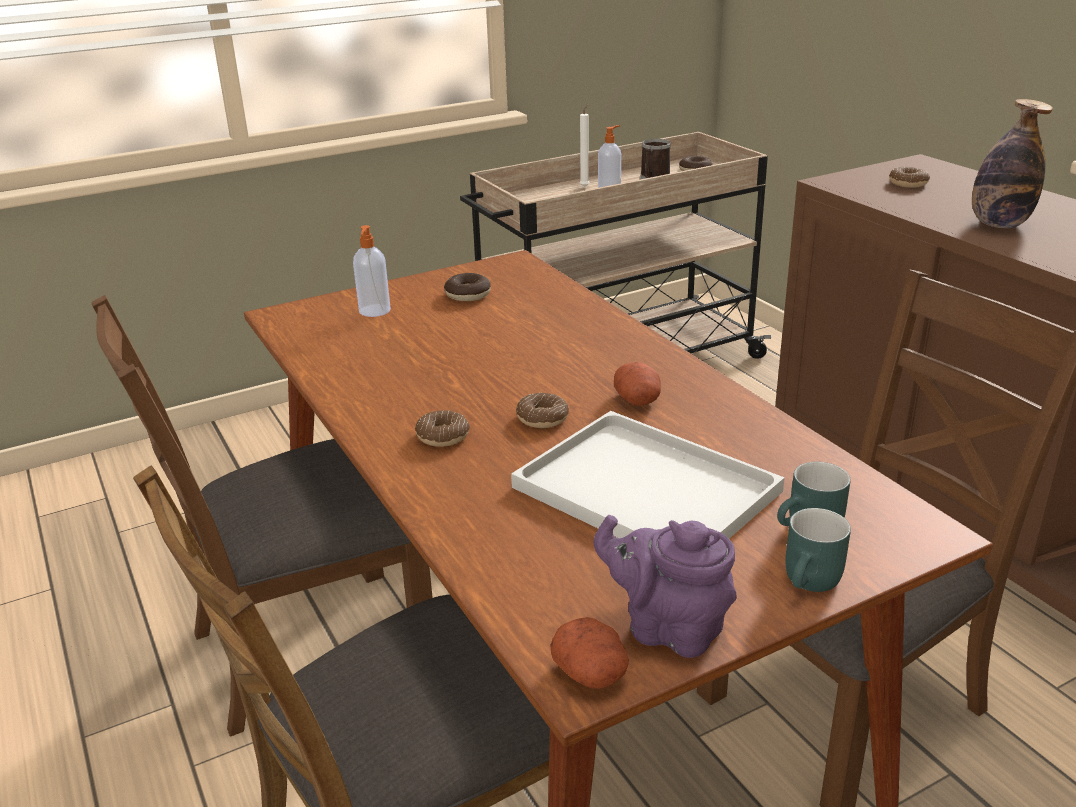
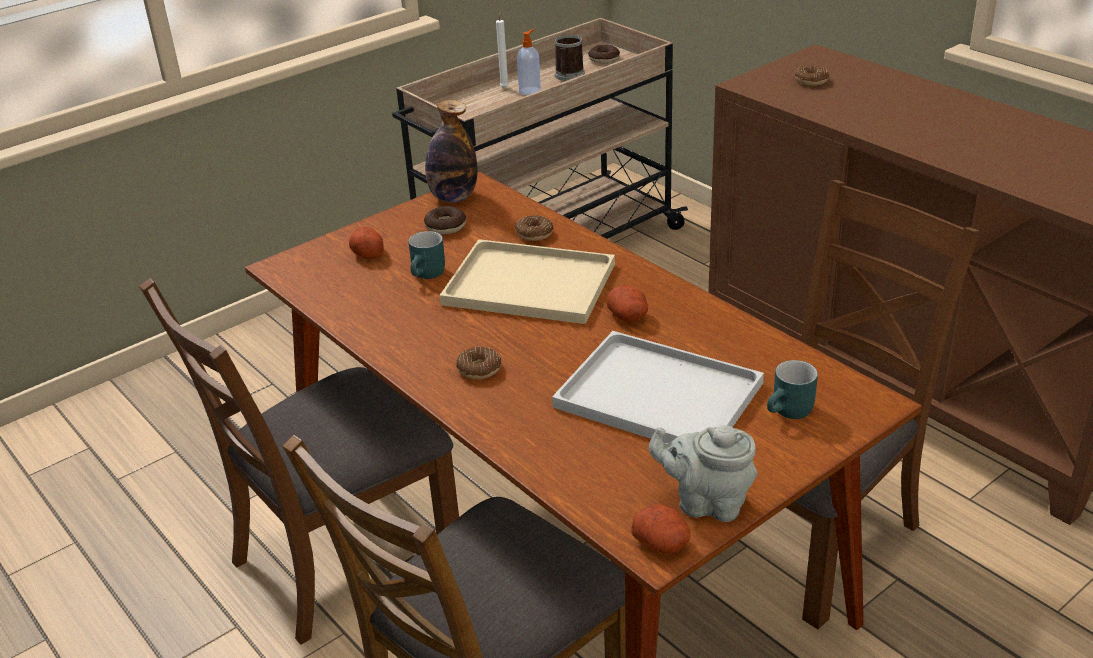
camera: 10 degrees left, 5 degrees up
soap dispenser [353,225,391,317] -> potato [349,227,384,259]
donut [516,393,569,428] -> donut moved to [515,215,553,241]
purple teapot [593,515,737,658] -> grey teapot [649,425,758,522]
turquoise mug [785,508,851,592] -> turquoise mug moved to [409,231,445,279]
bottle [972,99,1053,228] -> bottle moved to [425,100,477,203]
none -> beige tray [440,239,615,324]

